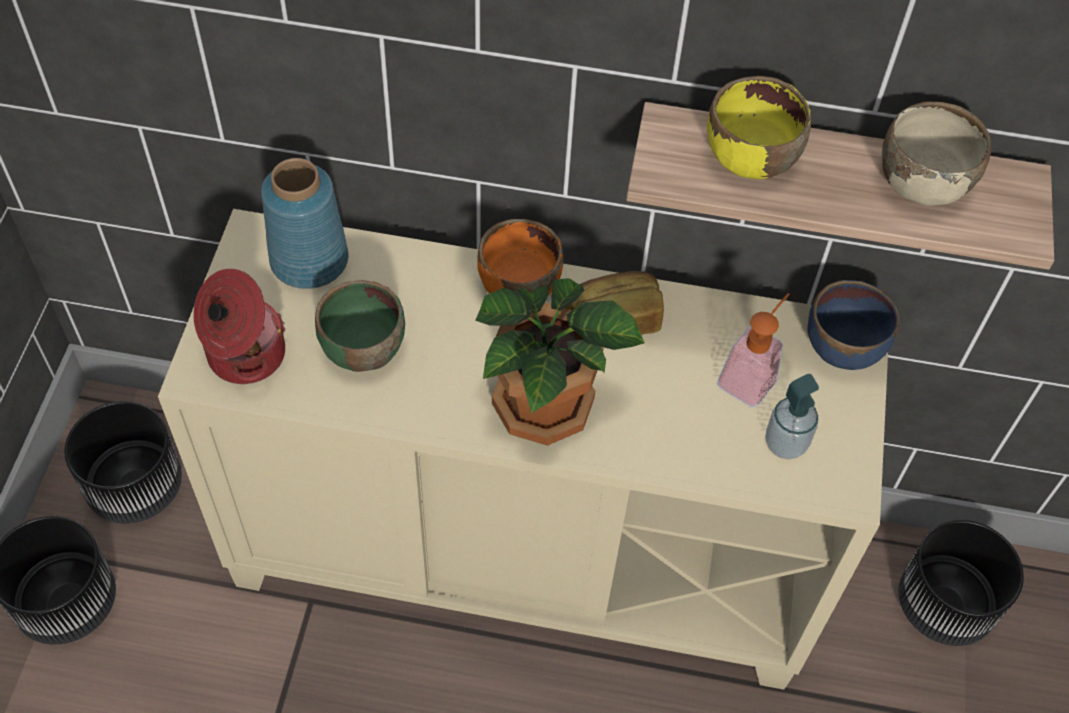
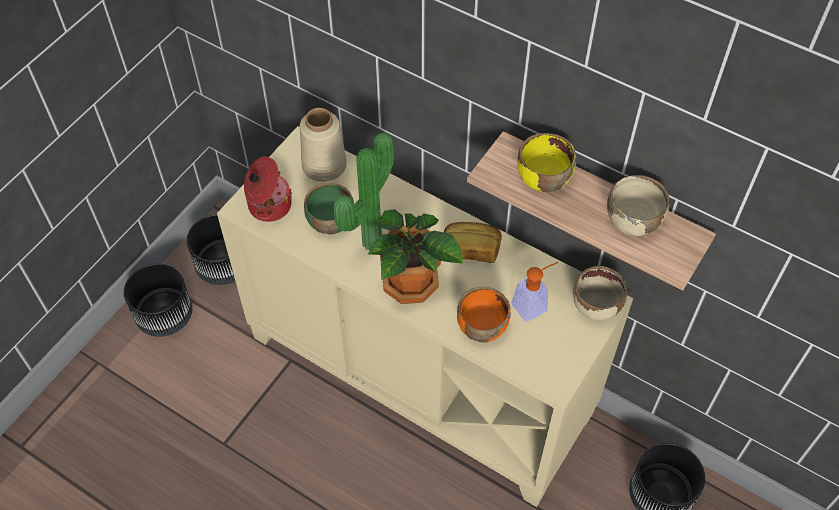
camera: 25 degrees right, 0 degrees up
blue vase [261,158,348,289] -> beige vase [300,108,347,182]
orange bowl [477,219,563,296] -> orange bowl moved to [457,287,511,343]
soap dispenser [765,374,819,459] -> none
blue bowl [807,280,900,370] -> beige bowl [573,266,627,321]
none -> potted plant [334,132,394,250]

